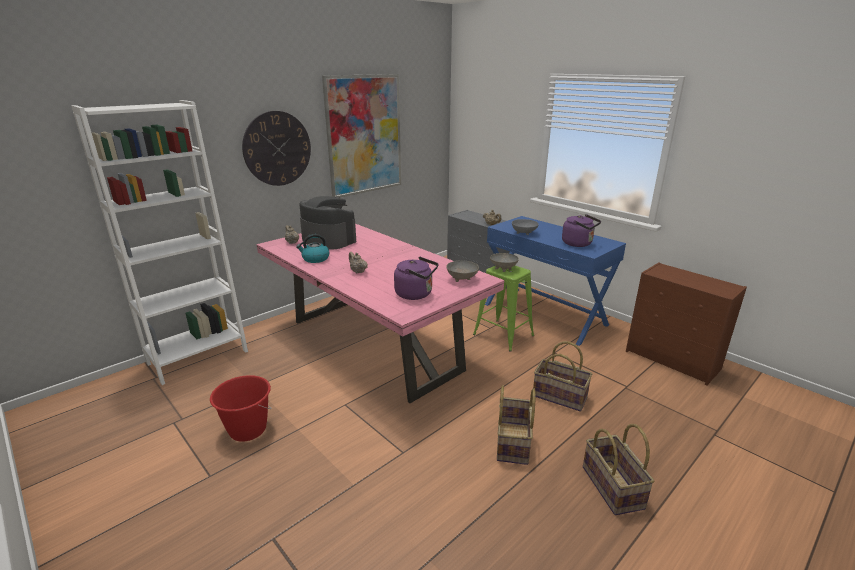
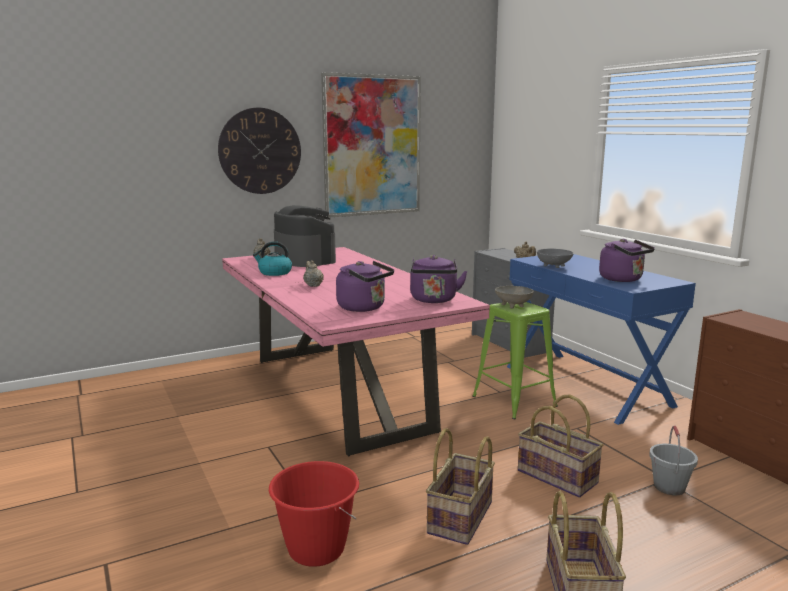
camera: 15 degrees right, 10 degrees down
white bookcase [71,100,248,385] -> none
red bucket [210,375,271,442] -> red bucket moved to [269,461,359,567]
grey bowl [446,260,479,282] -> purple kettle [410,255,468,303]
none -> grey bucket [649,426,698,496]

